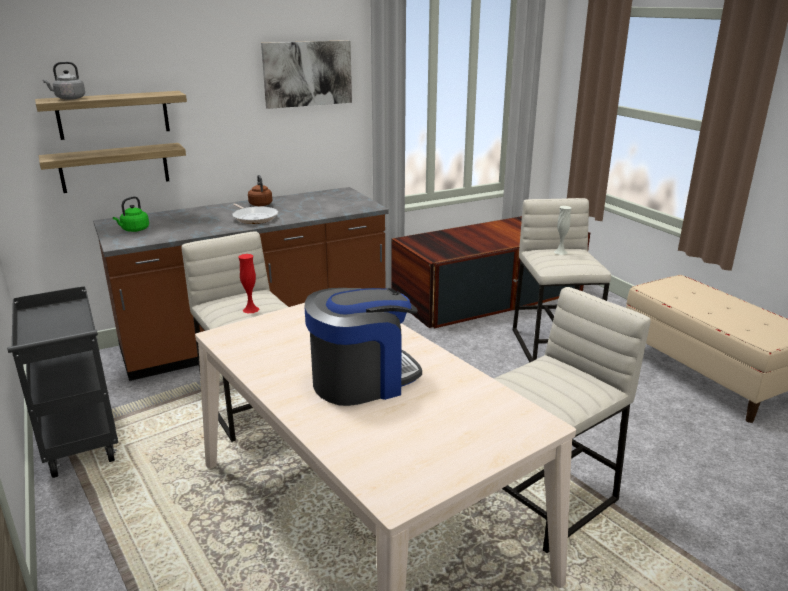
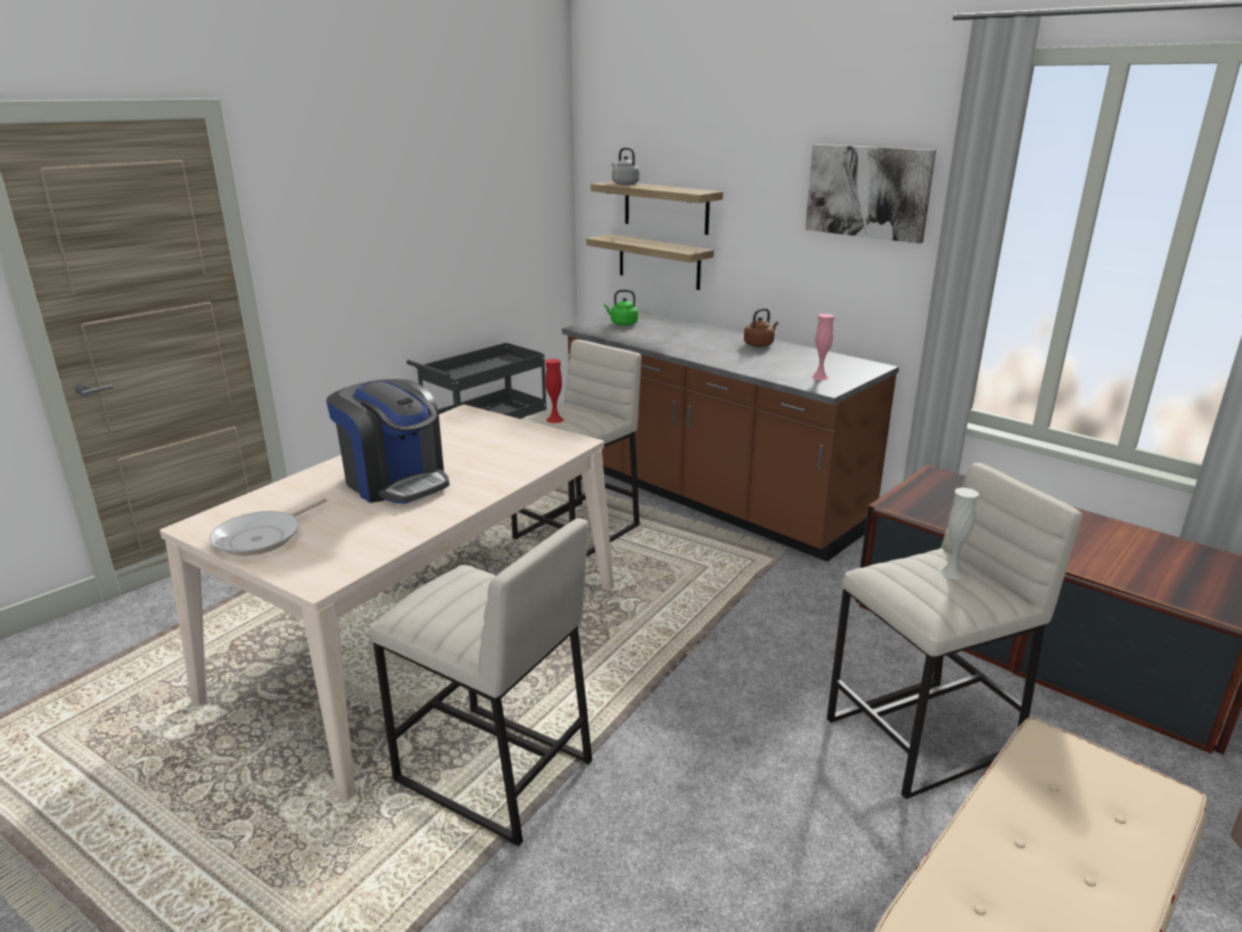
camera: 70 degrees right, 0 degrees up
frying pan [232,203,278,224] -> frying pan moved to [209,498,327,556]
none -> pink vase [811,314,834,380]

